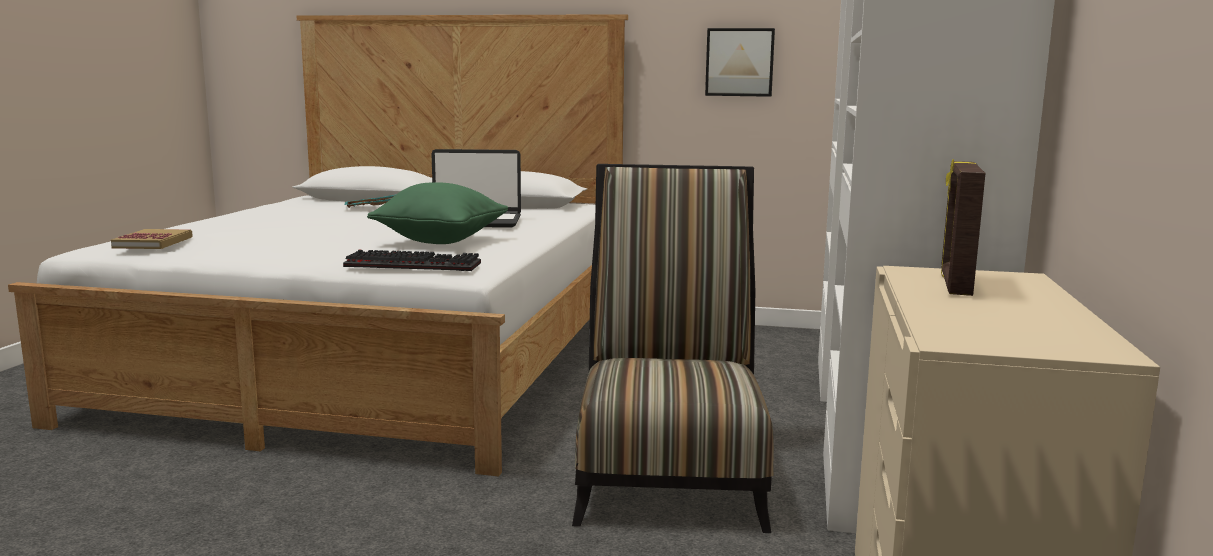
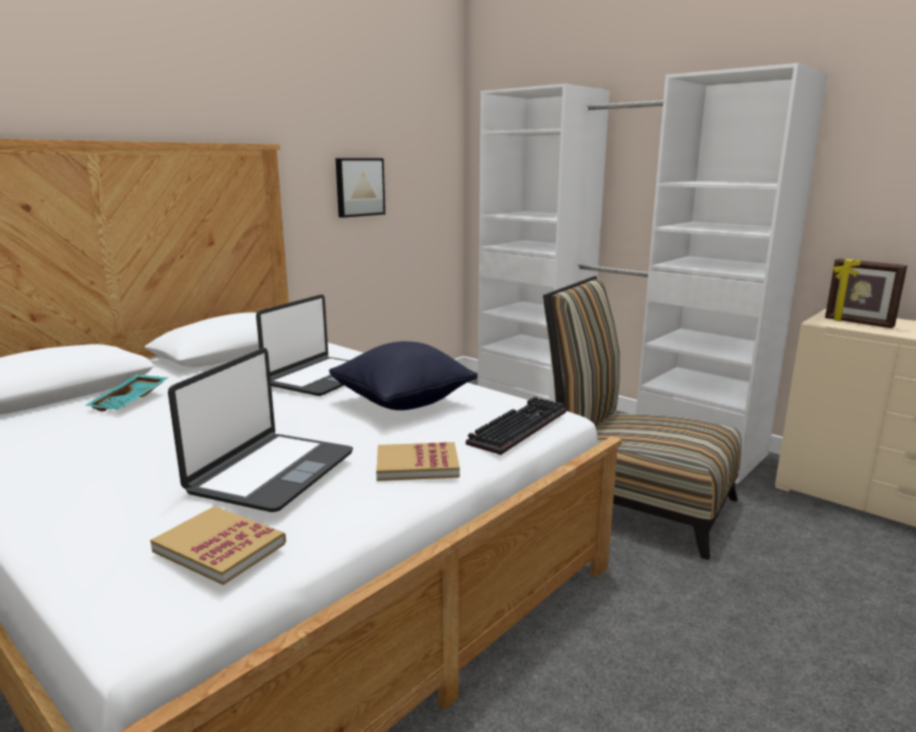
camera: 60 degrees left, 5 degrees up
green pillow [367,182,508,244] -> black pillow [329,341,477,410]
none -> laptop [168,348,353,512]
none -> book [376,442,460,481]

